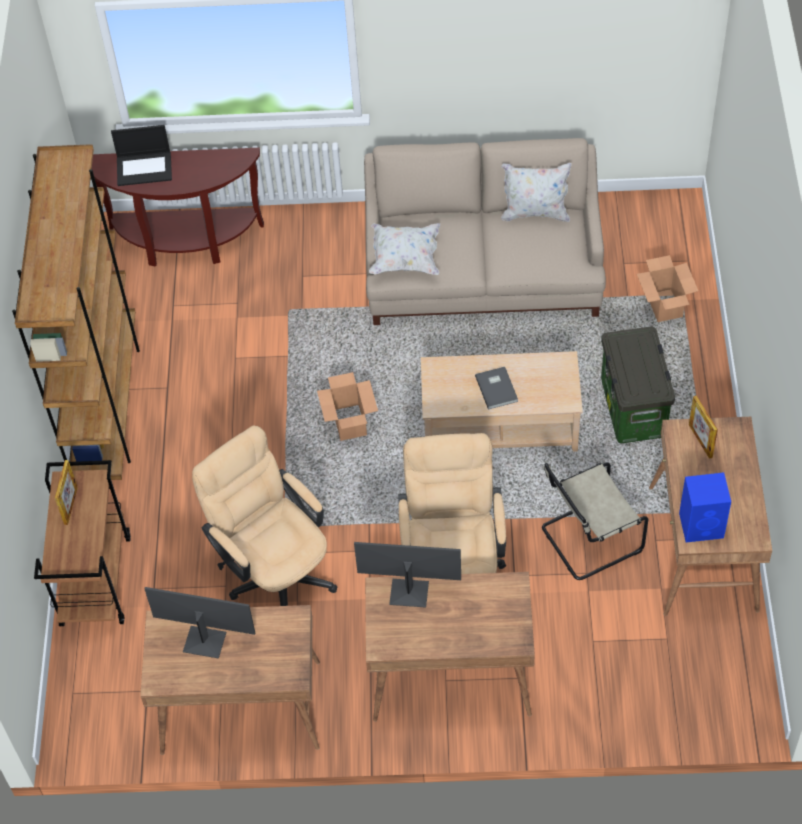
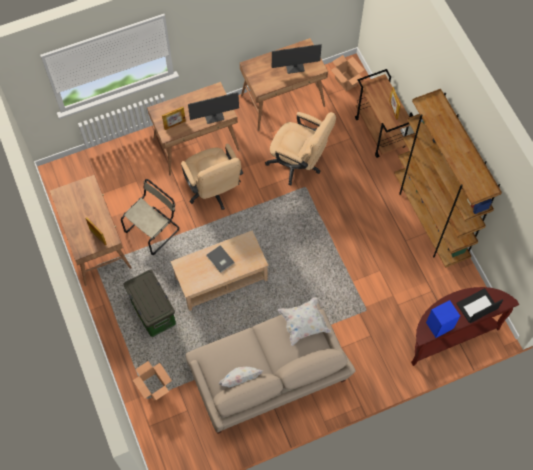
camera: 155 degrees right, 10 degrees up
cardboard box [317,372,378,441] -> cardboard box moved to [331,55,364,91]
blue speaker [679,472,731,543] -> blue speaker moved to [426,300,460,338]
none -> picture frame [162,107,186,130]

